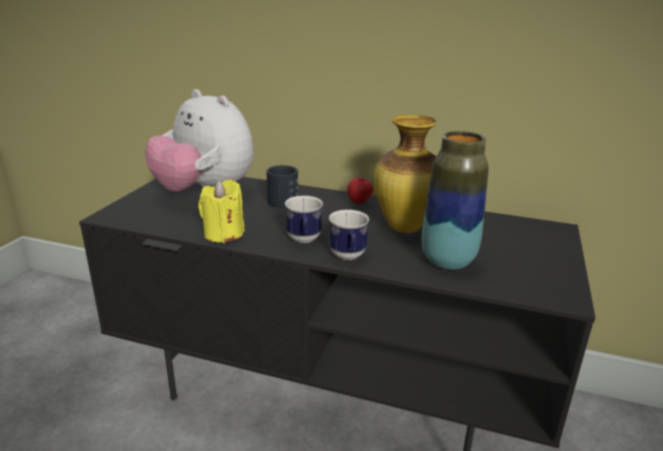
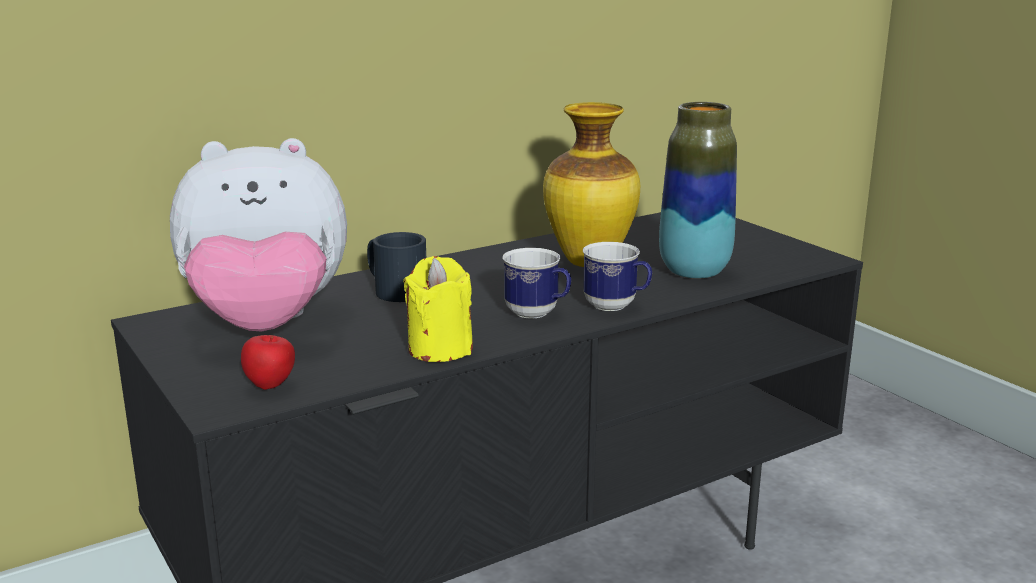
camera: 50 degrees left, 5 degrees down
apple [347,177,373,204] -> apple moved to [241,335,295,390]

